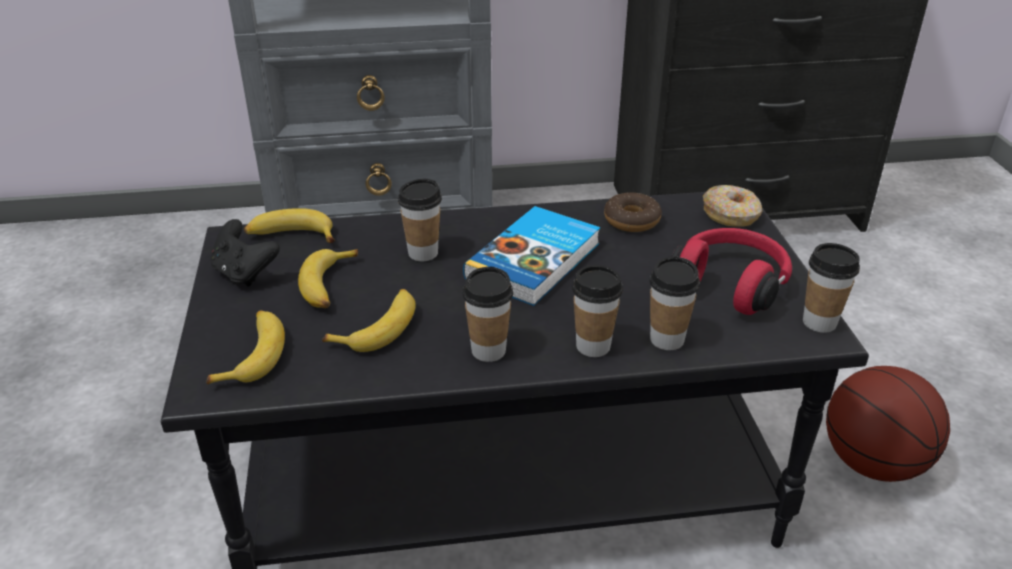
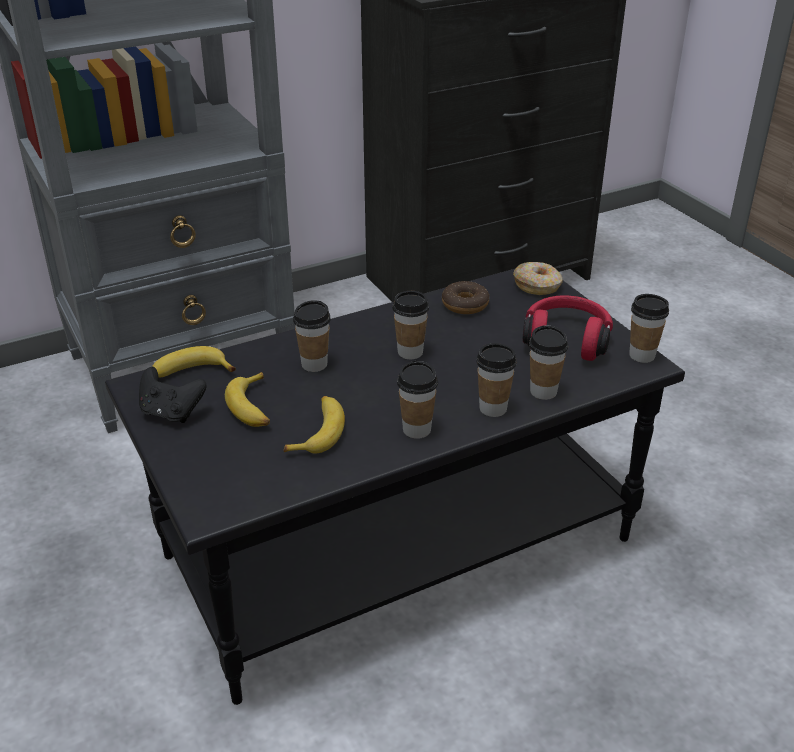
camera: 20 degrees left, 0 degrees up
banana [206,310,285,384] -> none
book [463,206,600,306] -> cup [392,291,429,359]
basketball [826,366,950,482] -> none

